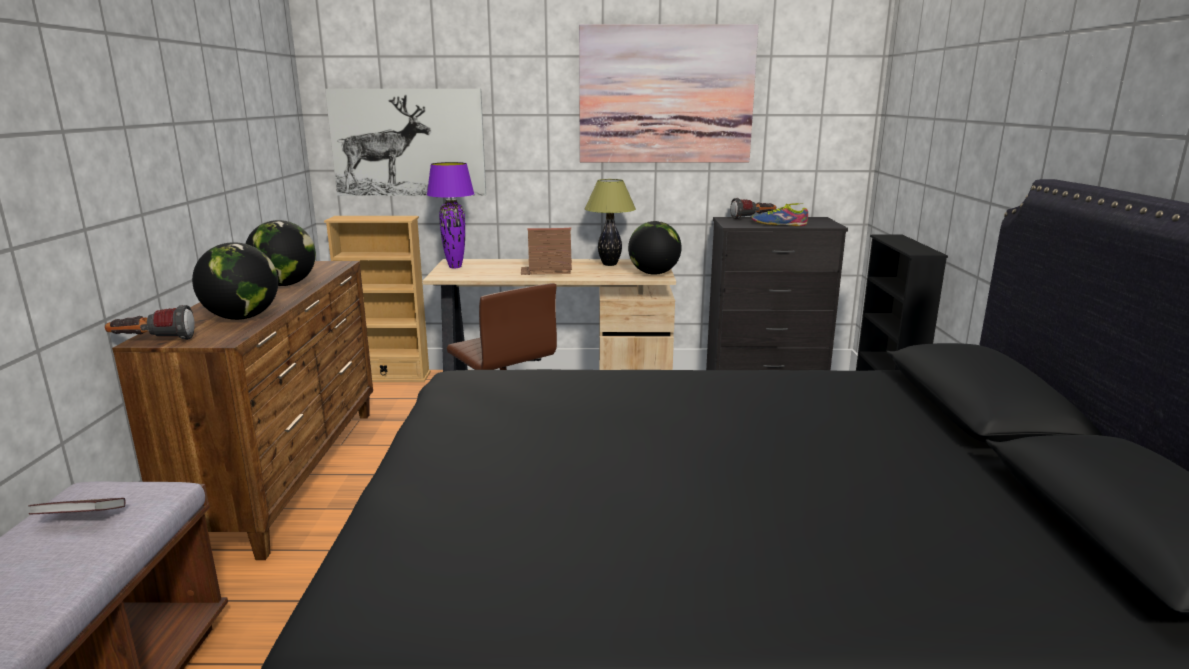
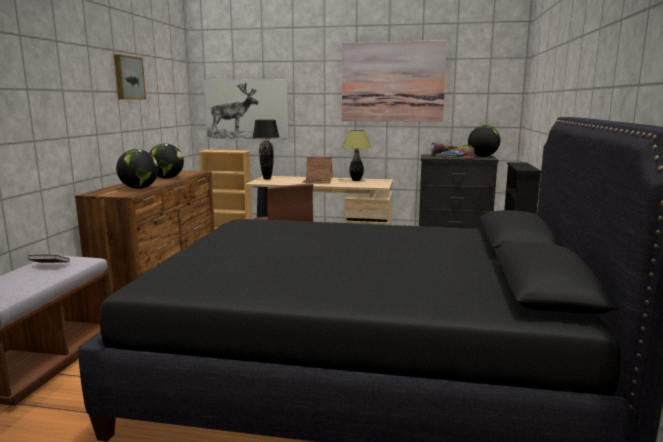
camera: 10 degrees right, 5 degrees down
flashlight [105,305,195,340] -> none
purple table lamp [427,162,475,268] -> black table lamp [253,120,279,180]
globe [628,221,682,275] -> globe moved to [468,125,500,157]
none -> picture [114,54,146,100]

